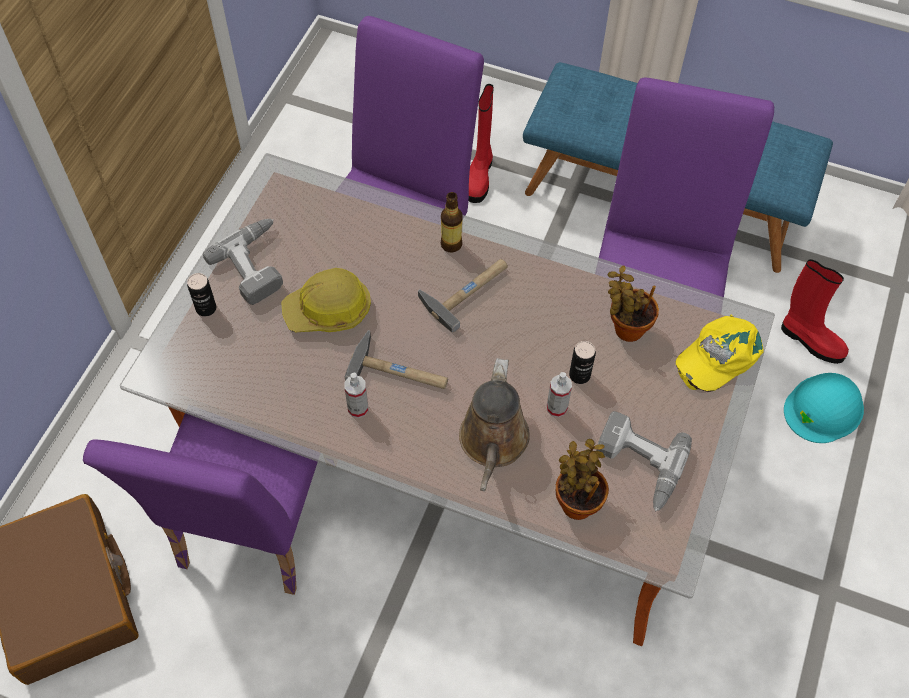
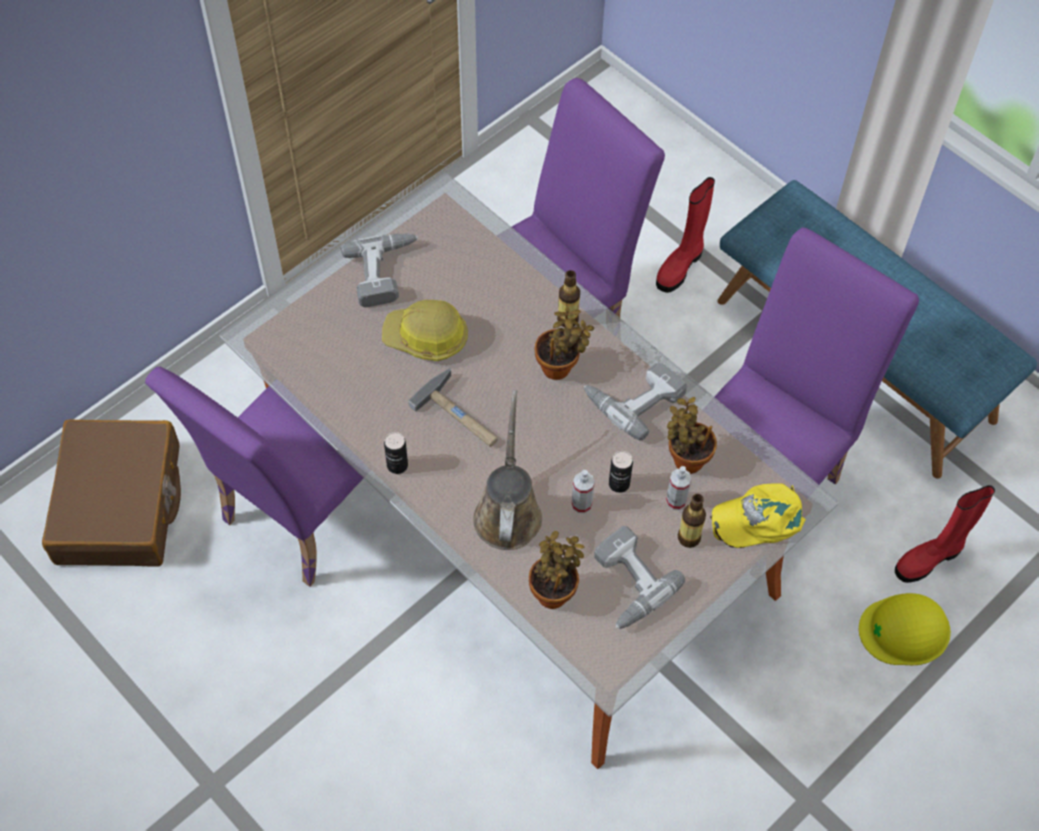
camera: 25 degrees right, 0 degrees up
can [187,273,216,317] -> can moved to [384,432,408,474]
spray bottle [344,373,368,418] -> spray bottle moved to [666,466,692,510]
hammer [418,259,508,332] -> potted plant [534,307,594,380]
brown watering can [459,358,530,491] -> brown watering can turned 150 degrees clockwise [473,390,542,550]
red boot [781,259,849,364] -> red boot turned 90 degrees clockwise [895,485,995,583]
turquoise hard hat [784,373,864,443] -> yellow hard hat [859,593,951,665]
none -> power drill [584,363,687,440]
none -> bottle [678,494,706,548]

